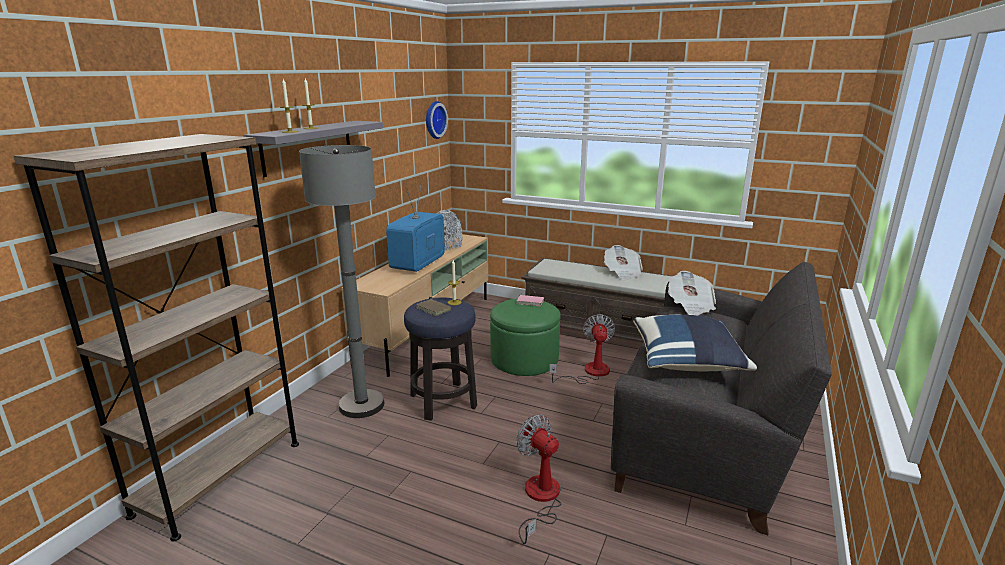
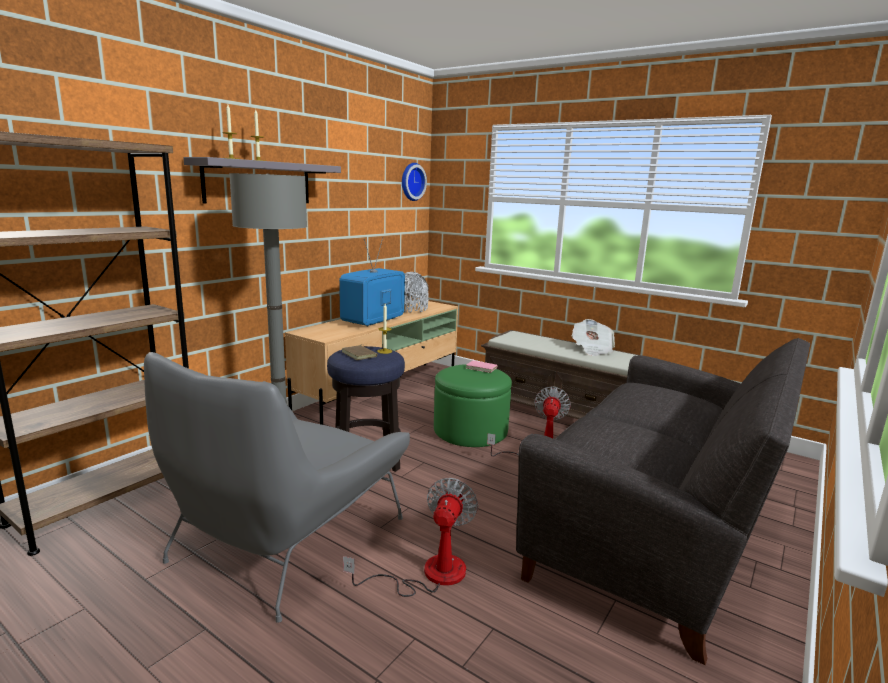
camera: 10 degrees right, 5 degrees down
fan [516,414,561,544] -> fan turned 45 degrees clockwise [343,478,478,597]
blue pillow [633,315,757,371] -> none
newspaper [668,271,716,315] -> none
none -> grey armchair [144,352,410,623]

